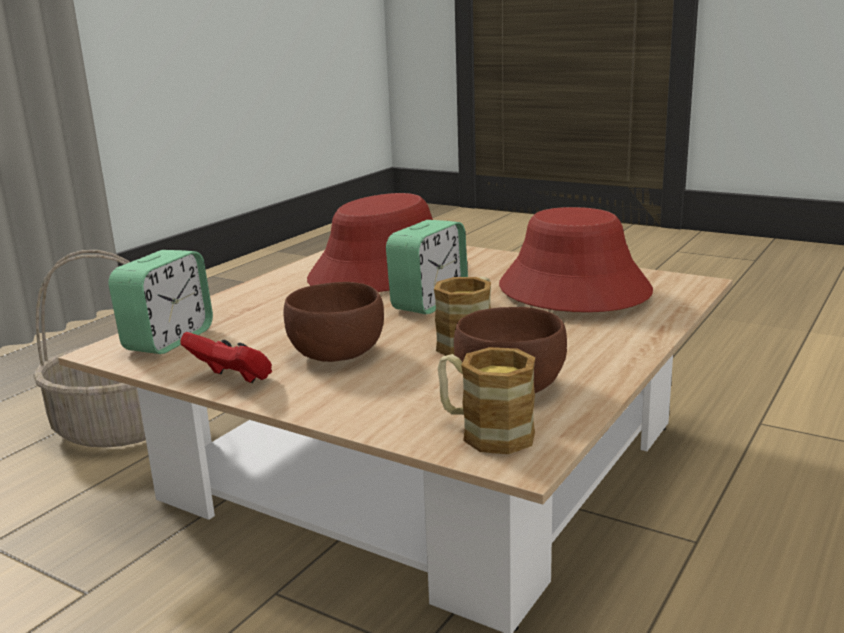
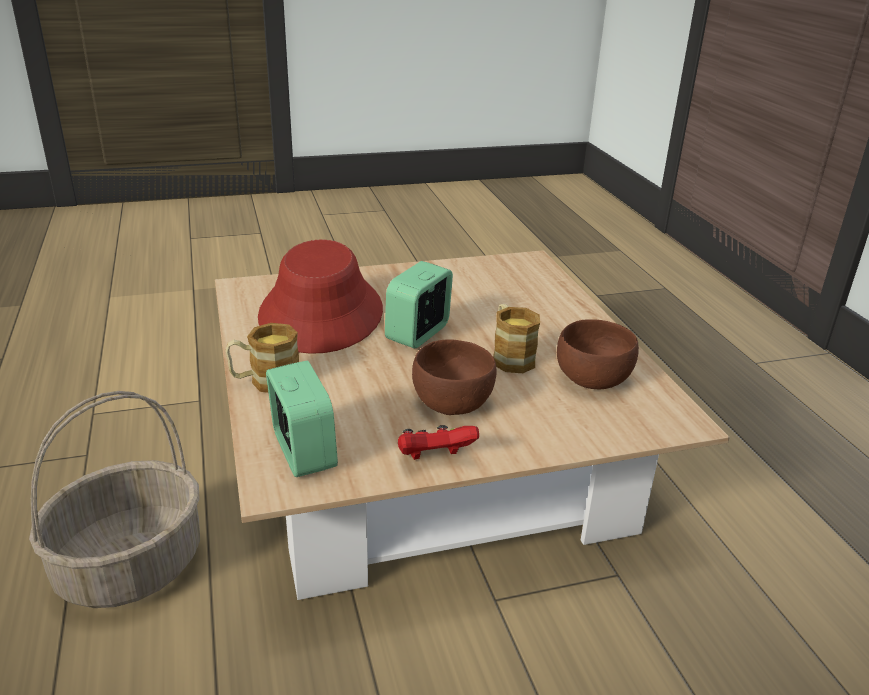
camera: 50 degrees left, 10 degrees up
alarm clock [386,220,468,314] -> alarm clock turned 135 degrees counterclockwise [385,261,453,348]
mug [438,347,535,454] -> mug moved to [225,323,299,393]
red hat [499,207,653,312] -> none

